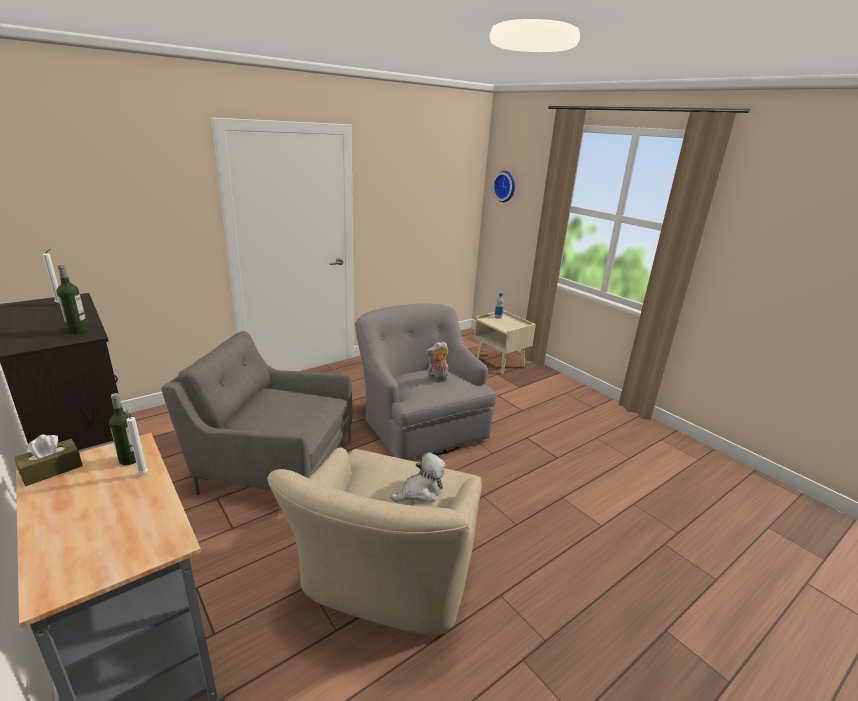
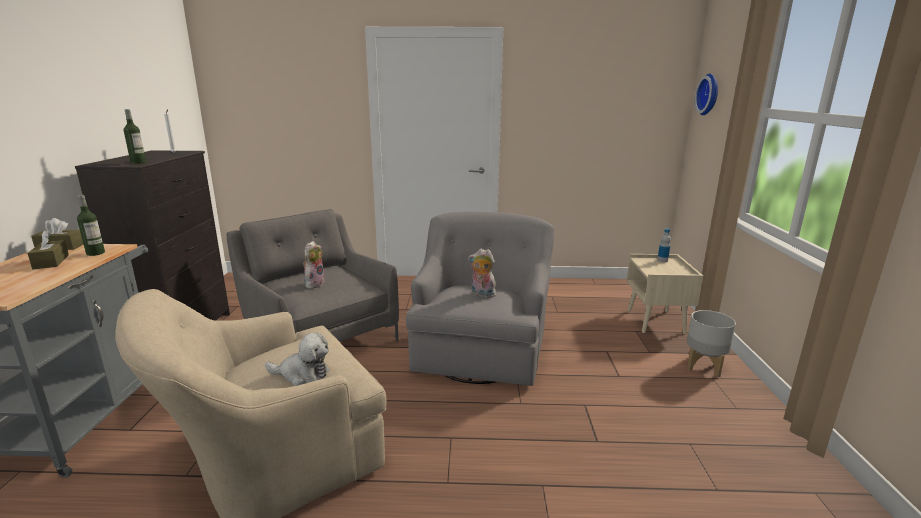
camera: 40 degrees right, 5 degrees down
white candle [126,409,148,474] -> none
none -> brown tissue box [27,230,69,269]
none -> plush toy [303,241,325,289]
none -> grey planter [687,310,736,377]

